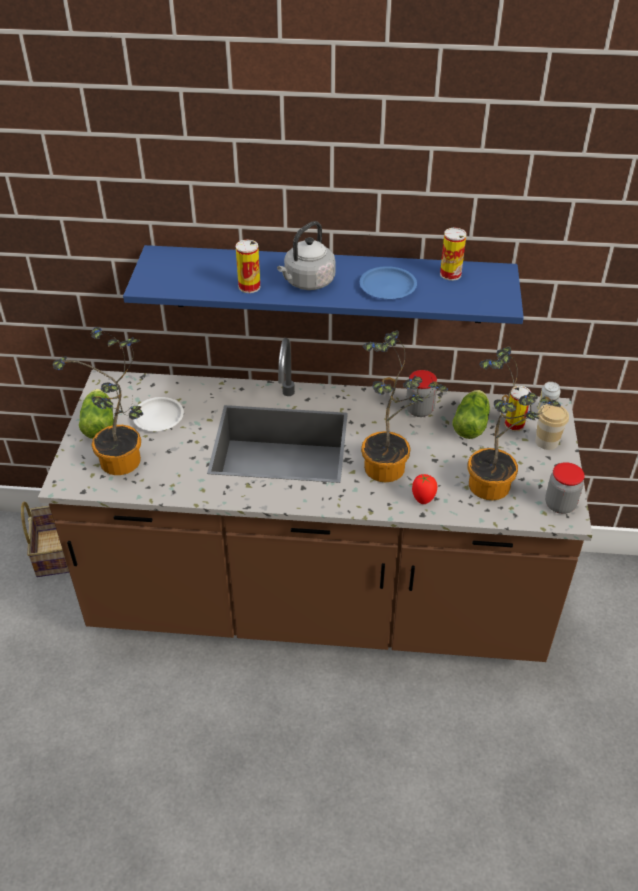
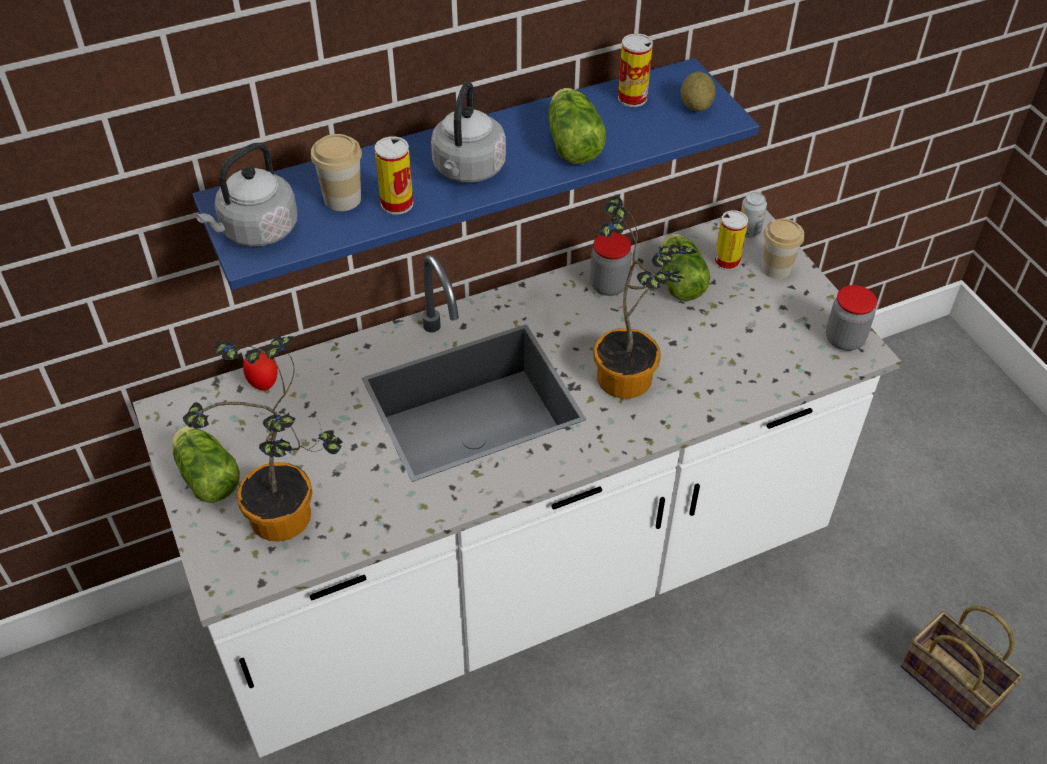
camera: 30 degrees left, 5 degrees up
basket [21,502,69,577] -> basket moved to [901,606,1023,730]
brown counter [38,338,592,662] -> white counter [133,210,901,758]
white plate [133,397,184,431] -> none
blue plate [360,266,417,299] -> lettuce [548,88,606,164]
tomato [412,474,437,504] -> tomato moved to [243,352,278,391]
potted plant [468,346,561,500] -> none
none -> grey kettle [196,143,298,246]
none -> cup [311,134,362,211]
none -> potato [681,72,716,111]

